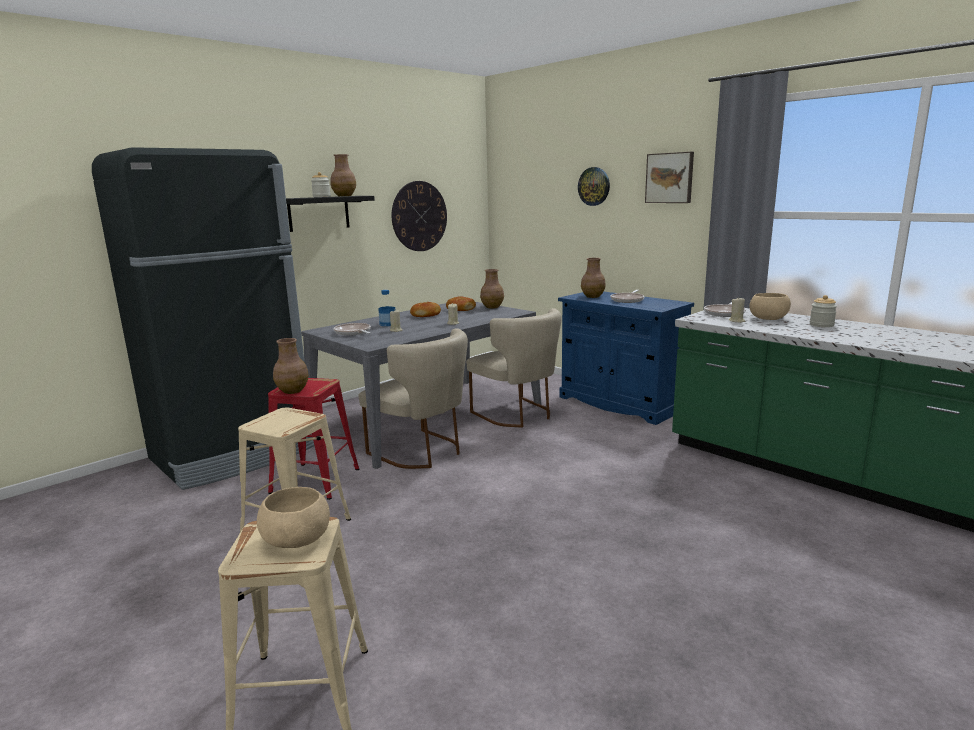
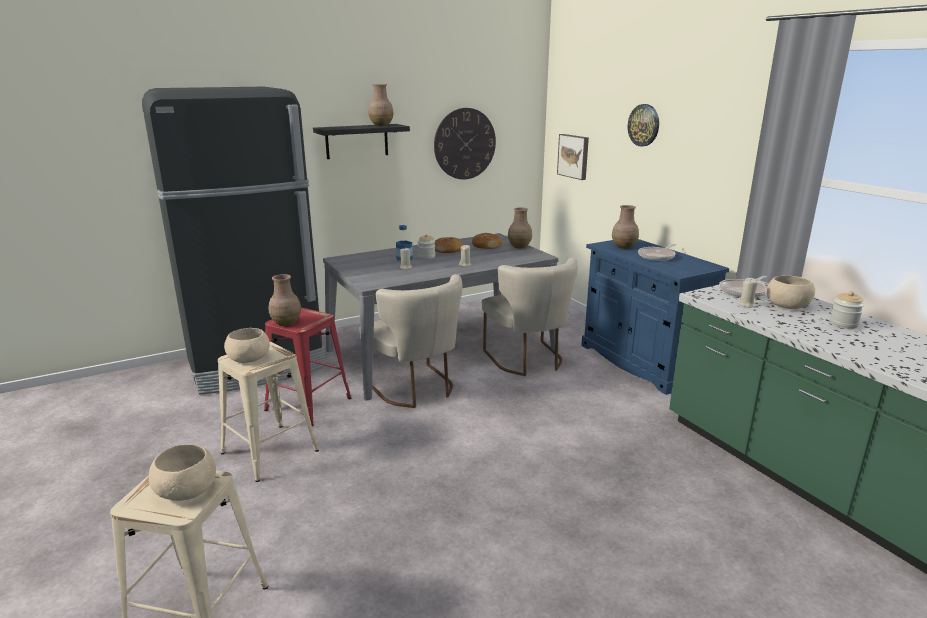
camera: 15 degrees right, 5 degrees up
jar [311,172,331,197] -> jar moved to [418,234,435,259]
frying pan [333,323,371,336] -> none
picture [645,152,694,203] -> picture moved to [557,134,589,180]
none -> beige bowl [224,328,270,363]

